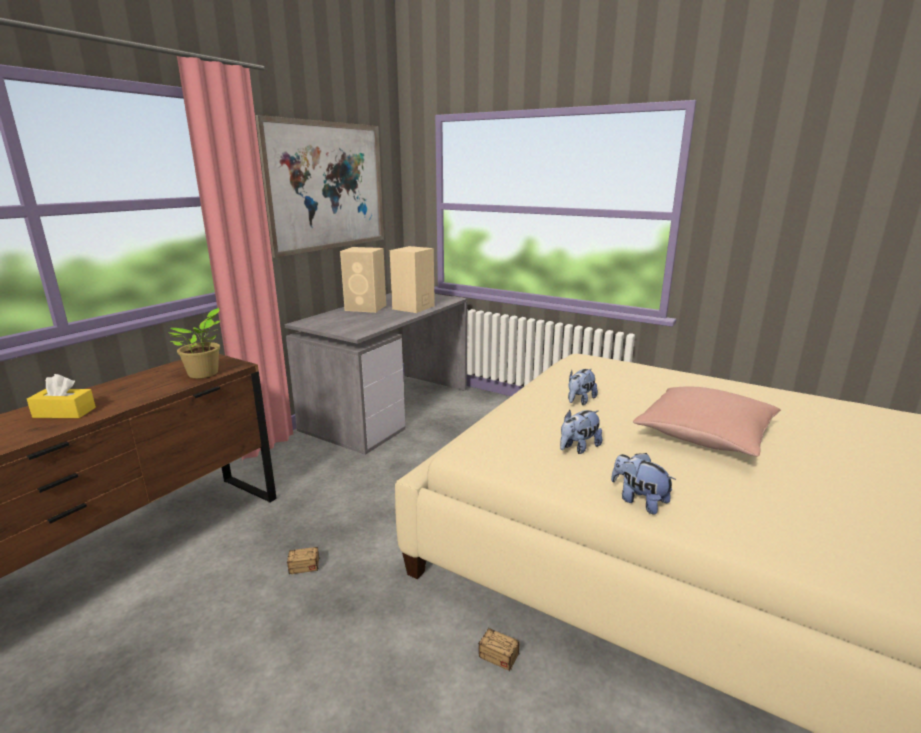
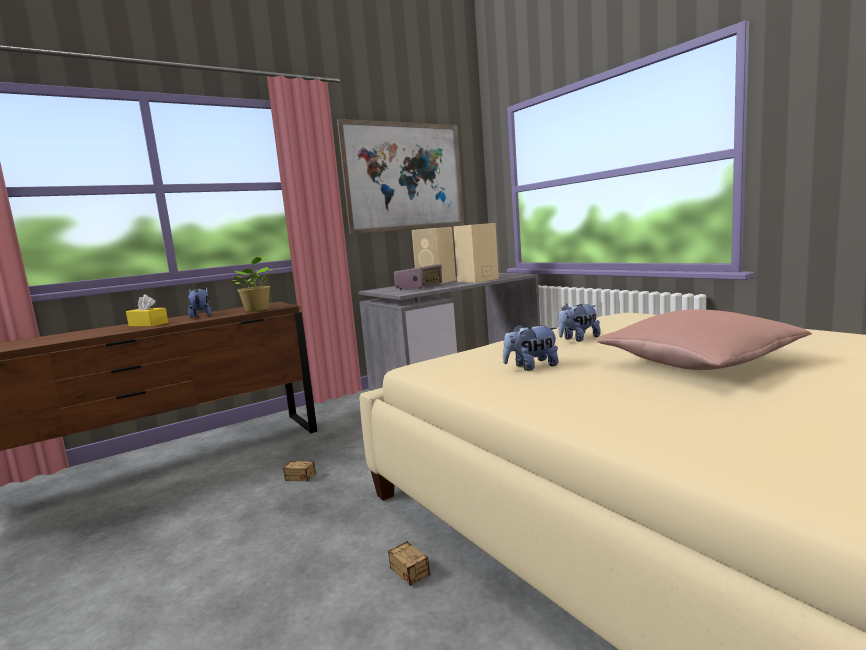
camera: 25 degrees right, 10 degrees down
plush toy [611,453,676,515] -> plush toy moved to [188,287,211,318]
none -> radio [394,264,442,289]

